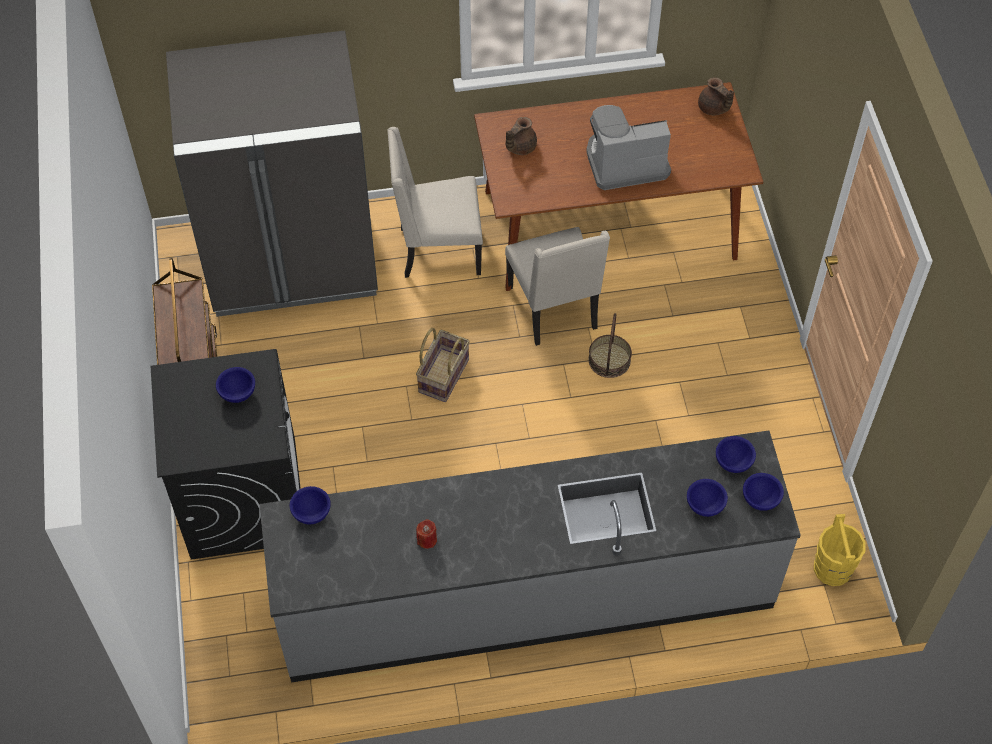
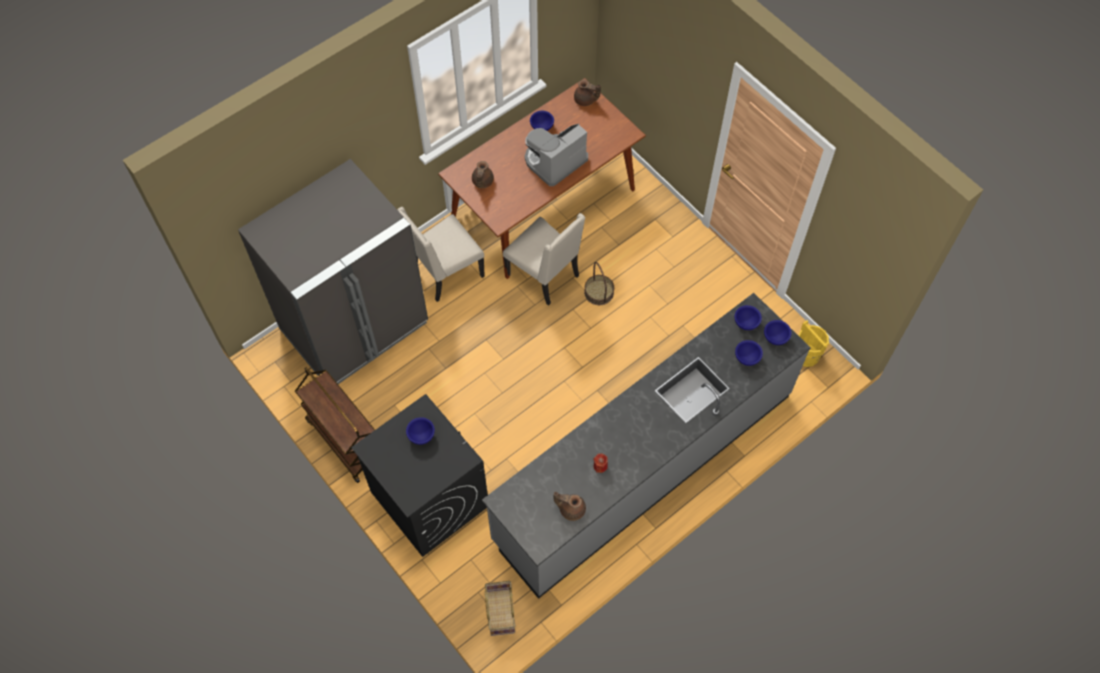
camera: 30 degrees left, 5 degrees up
blue bowl [289,486,331,524] -> blue bowl moved to [530,111,554,131]
basket [416,328,470,402] -> basket moved to [485,581,516,636]
none -> brown teapot [553,492,586,521]

